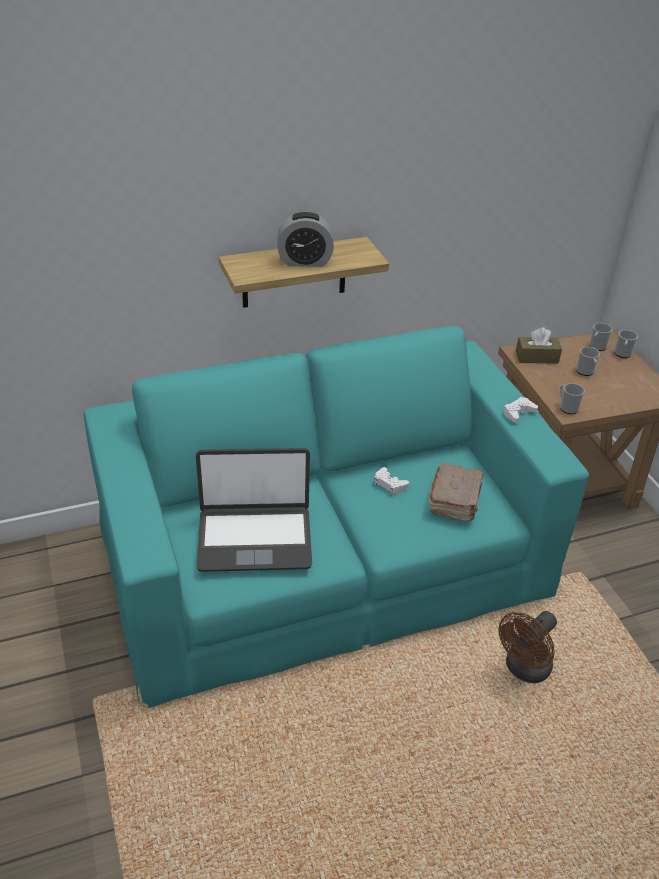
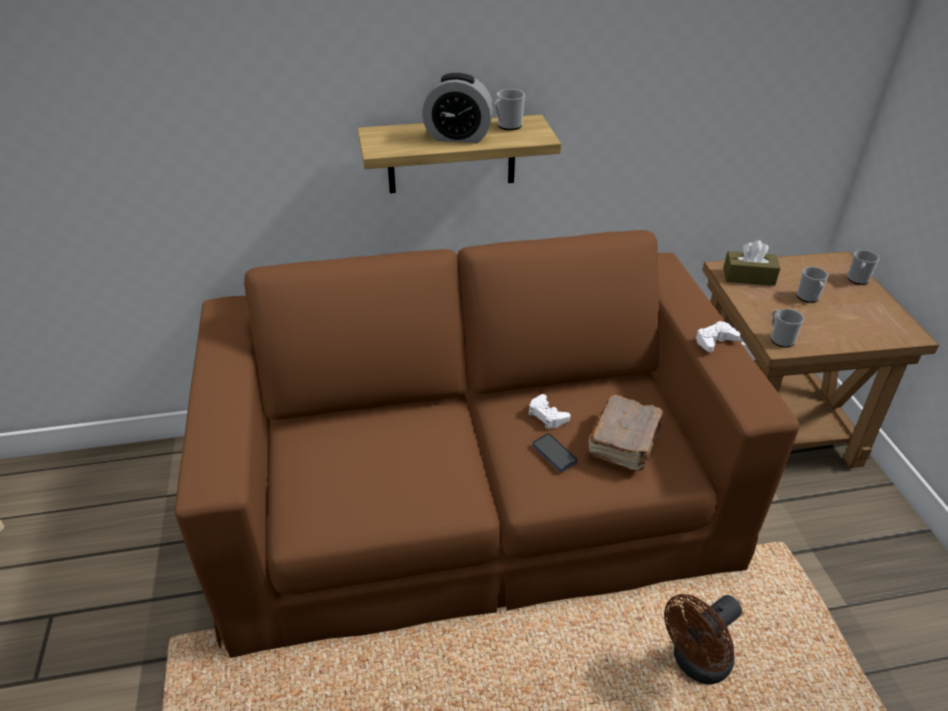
camera: 10 degrees right, 0 degrees up
turquoise sofa [84,326,589,708] -> brown sofa [175,230,799,658]
laptop [196,448,312,572] -> none
mug [589,323,613,351] -> mug moved to [494,89,525,130]
none -> phone [532,434,577,472]

